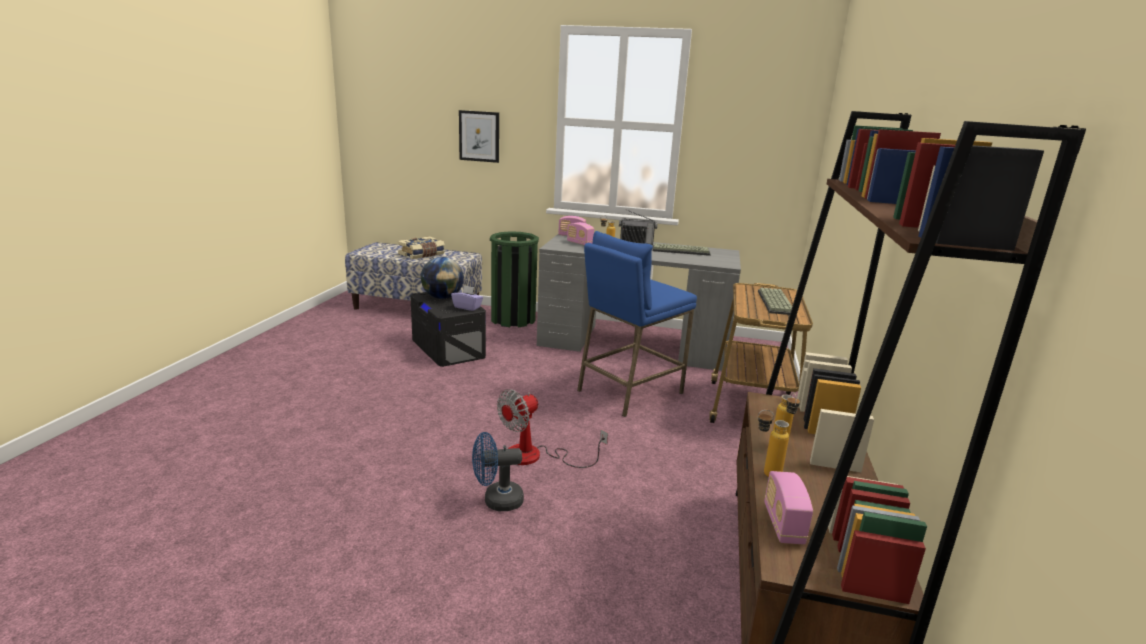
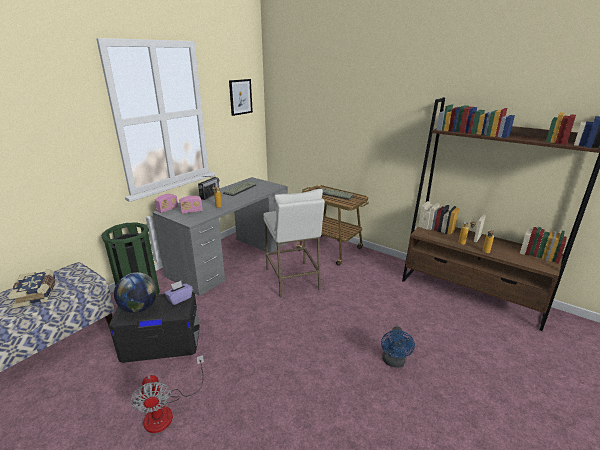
camera: 65 degrees left, 5 degrees up
picture [459,110,499,163] -> picture moved to [229,79,253,116]
fan [497,389,608,468] -> fan moved to [130,355,204,433]
blue stool [577,231,697,417] -> white stool [263,189,325,297]
radio [764,471,813,545] -> none

